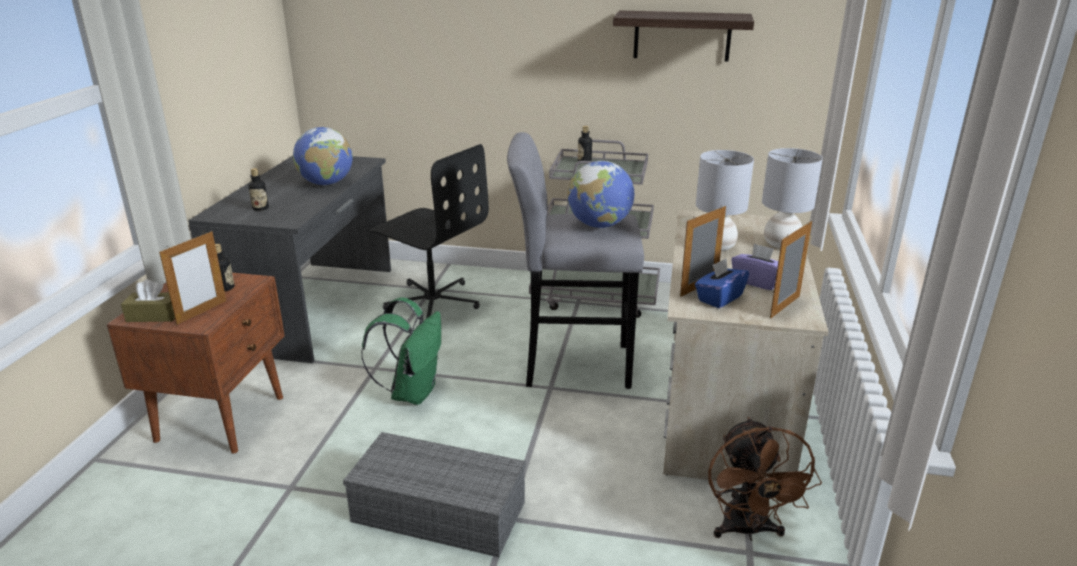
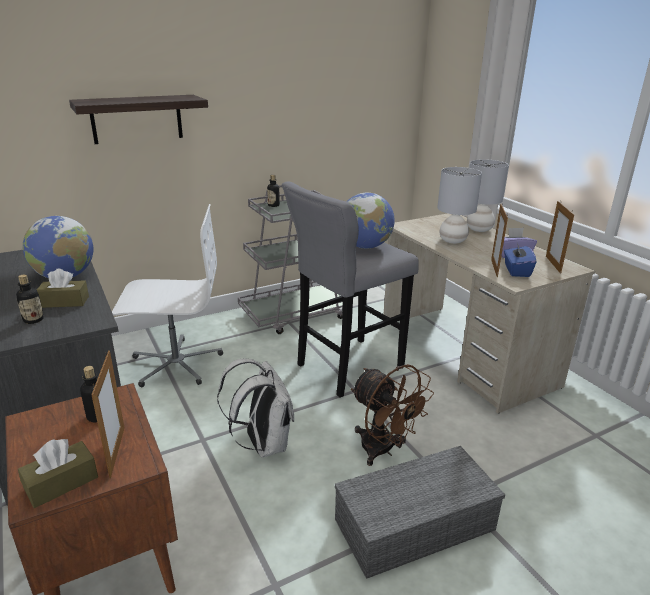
camera: 40 degrees left, 0 degrees up
green backpack [361,297,441,405] -> white backpack [217,358,294,457]
black office chair [369,144,489,319] -> white office chair [112,204,223,387]
shelf [613,10,754,62] -> shelf moved to [69,95,208,144]
brown fan [708,417,822,541] -> brown fan moved to [351,364,434,466]
none -> brown tissue box [37,269,89,308]

